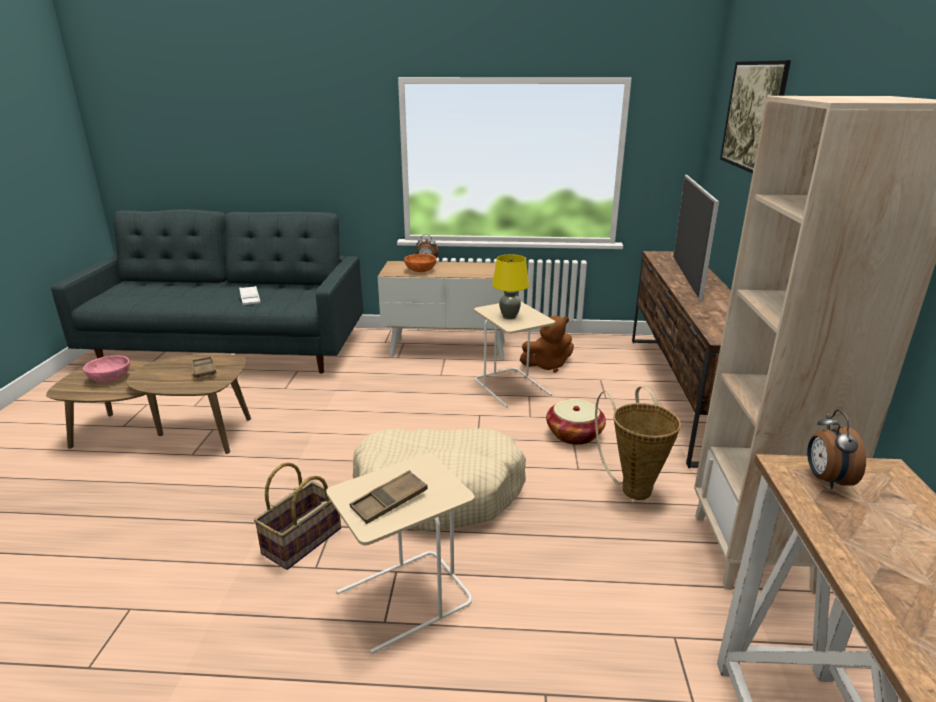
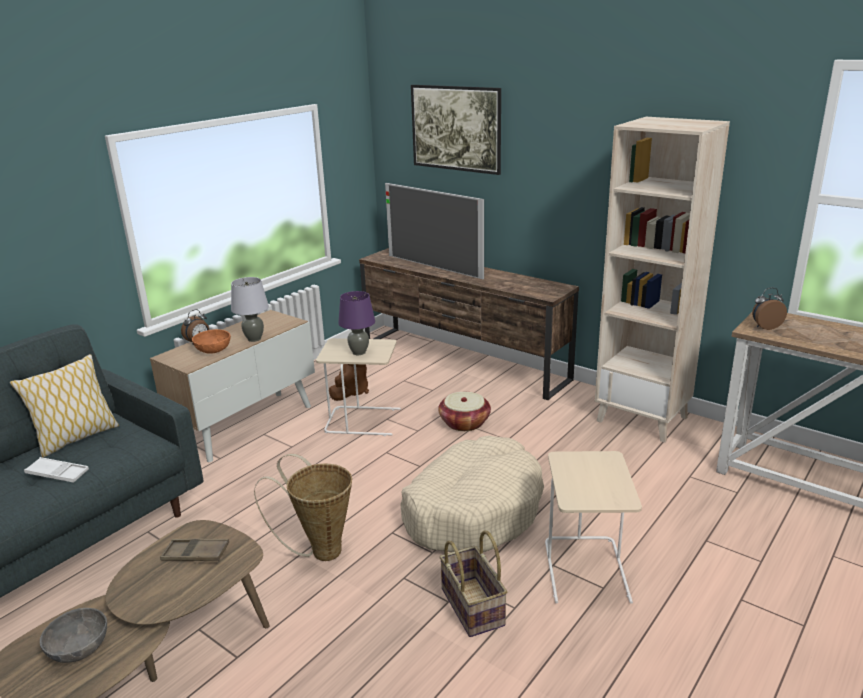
camera: 55 degrees left, 0 degrees up
pink bowl [83,355,130,382] -> grey bowl [40,608,107,663]
brown tray [350,470,428,524] -> none
yellow table lamp [492,254,529,319] -> purple table lamp [338,291,375,355]
basket [595,387,681,500] -> basket moved to [254,454,352,561]
alarm clock [807,410,866,489] -> alarm clock turned 135 degrees clockwise [752,288,787,330]
none -> pillow [10,354,119,458]
none -> grey table lamp [231,277,269,342]

